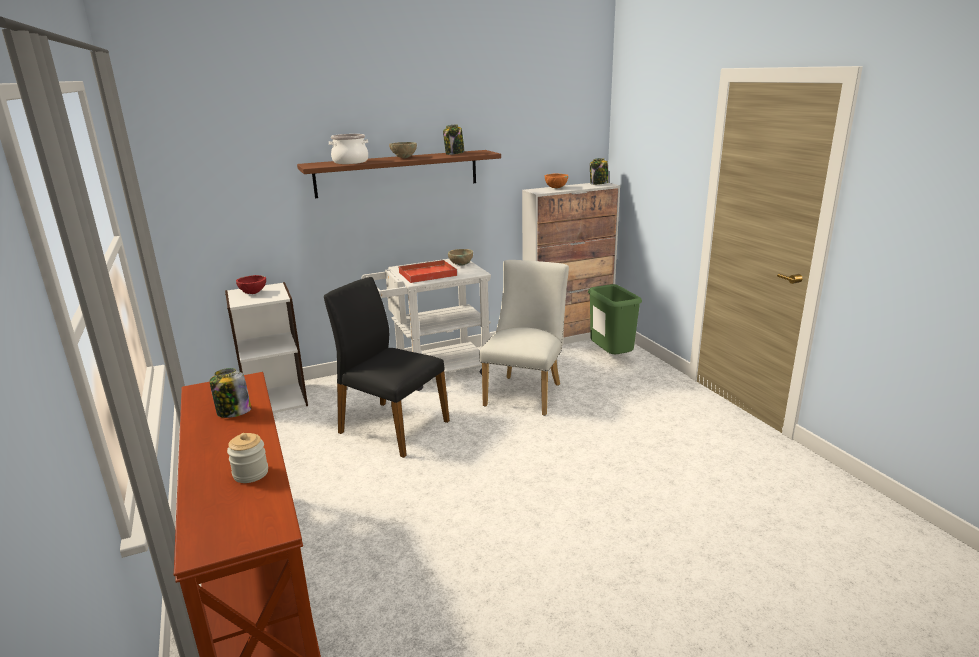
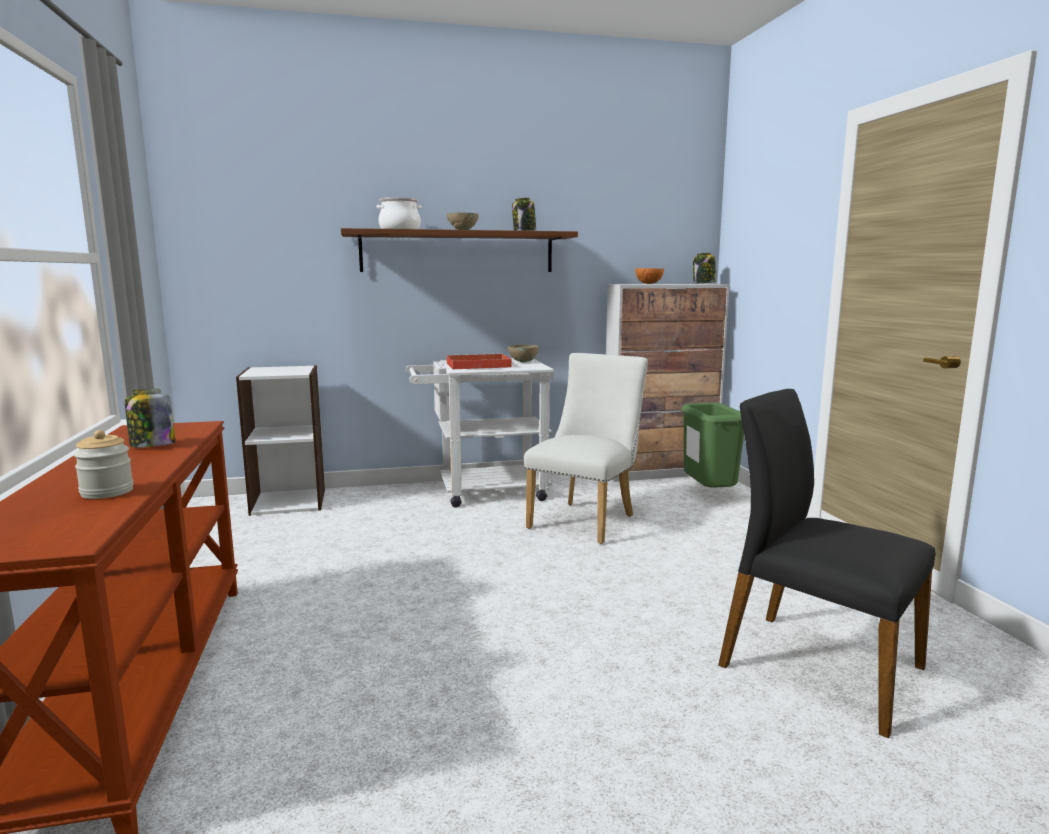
camera: 10 degrees right, 10 degrees down
red bowl [236,275,266,294] -> none
black chair [324,277,450,458] -> black chair moved to [718,389,936,738]

